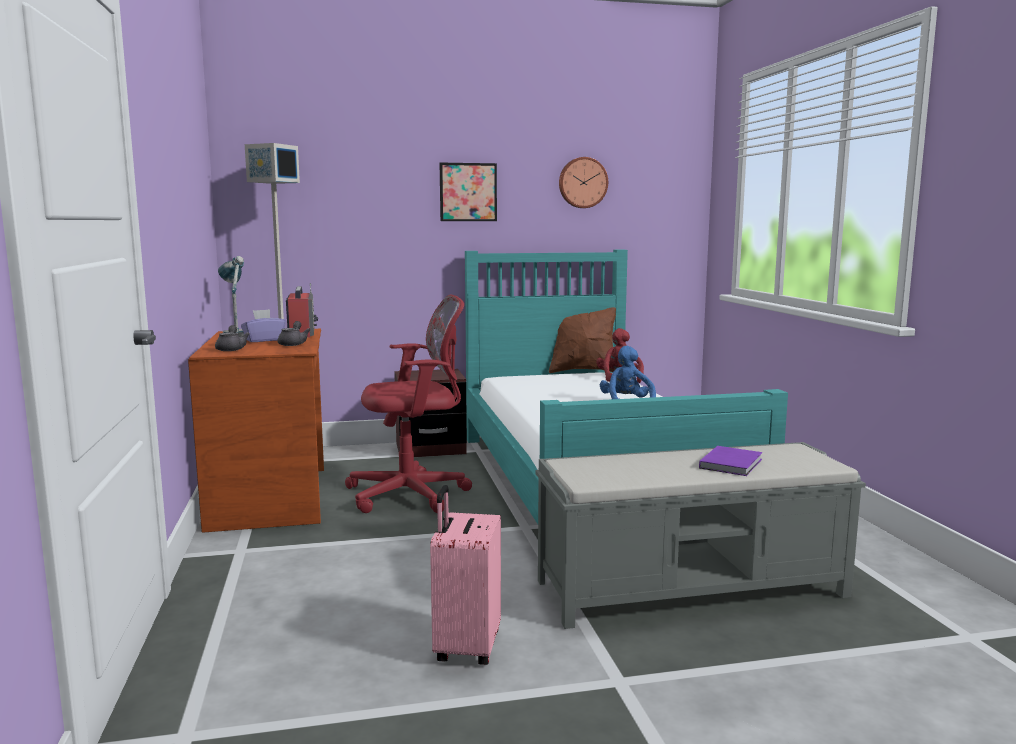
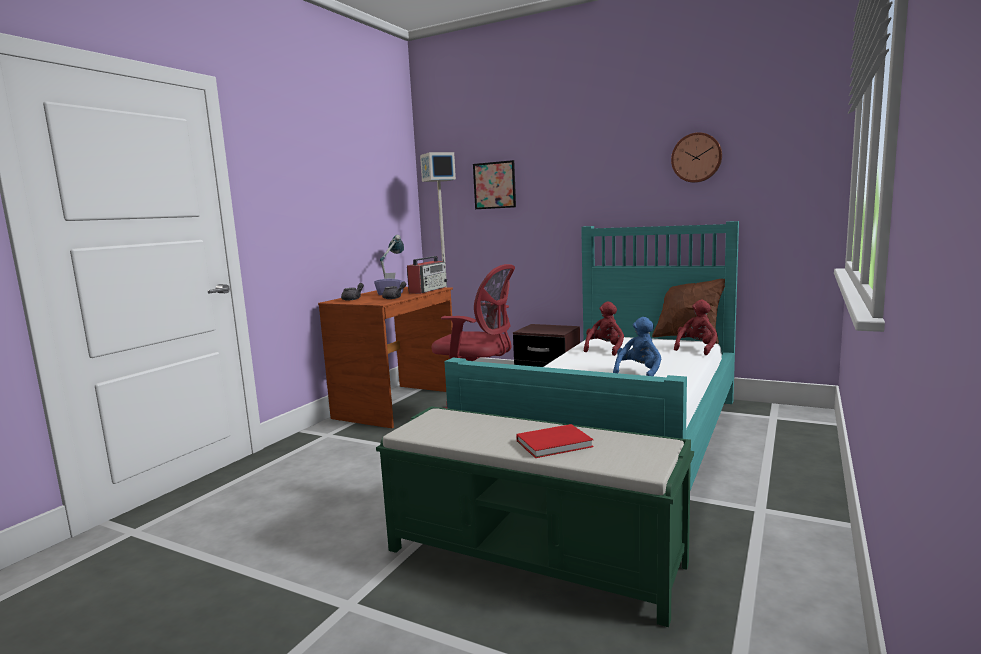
camera: 40 degrees right, 0 degrees up
pink suitcase [430,485,501,665] -> none
picture [440,163,497,221] -> picture moved to [473,160,516,209]
grey bench [535,442,866,629] -> green bench [376,406,694,627]
purple book [699,446,762,476] -> red book [516,424,594,458]
none -> red plush toy [584,302,624,356]

